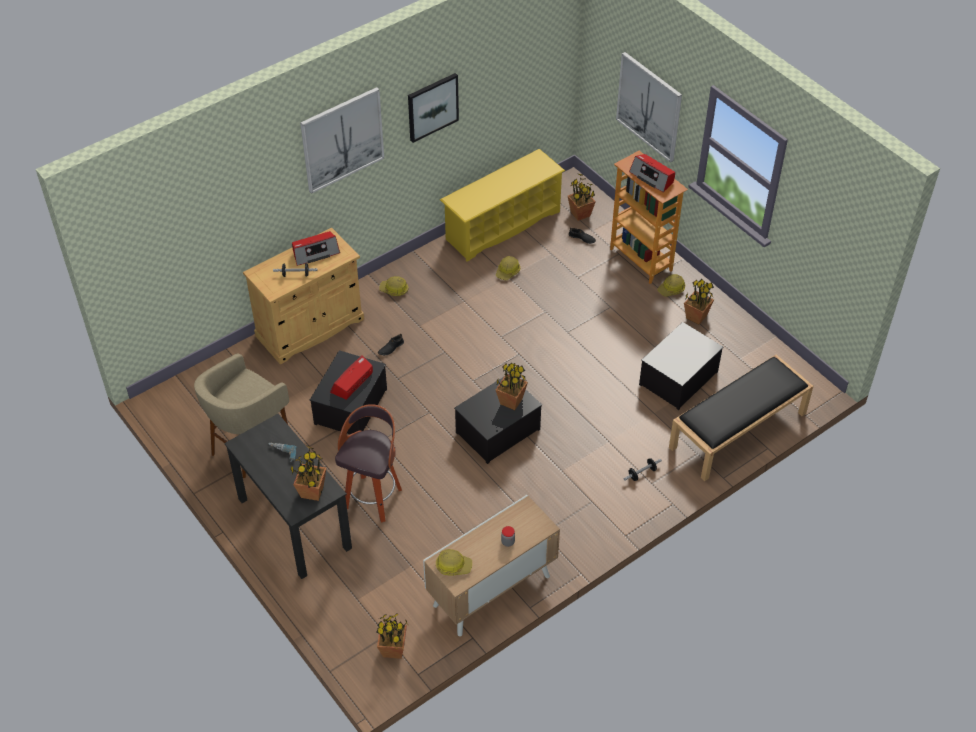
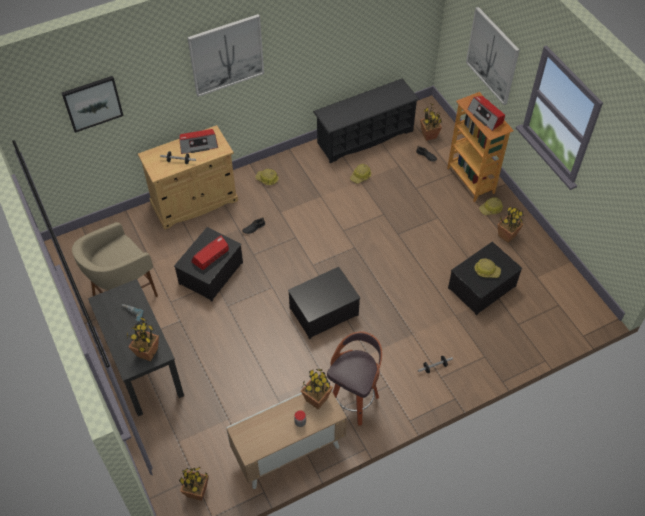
camera: 10 degrees right, 5 degrees up
stool [335,404,402,523] -> stool moved to [327,331,382,426]
picture [408,73,459,143] -> picture moved to [62,76,123,133]
hard hat [436,549,472,576] -> hard hat moved to [474,258,501,278]
yellow shoe rack [440,149,565,262] -> black shoe rack [313,78,420,163]
potted plant [496,363,528,410] -> potted plant moved to [301,369,333,409]
black bench [669,355,813,481] -> none

